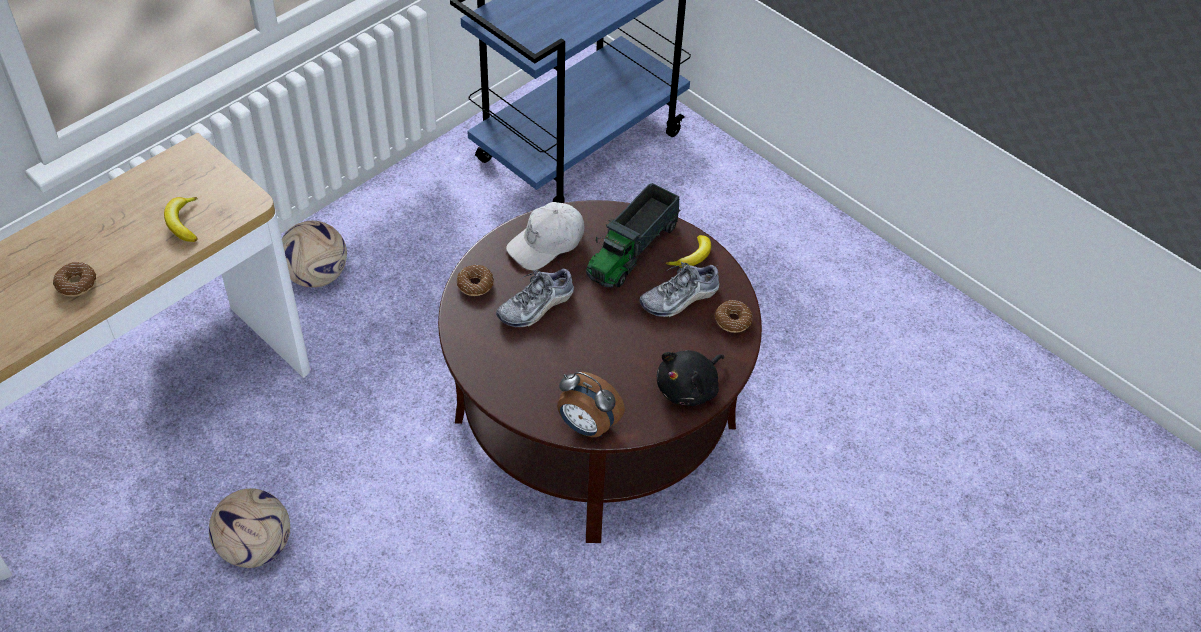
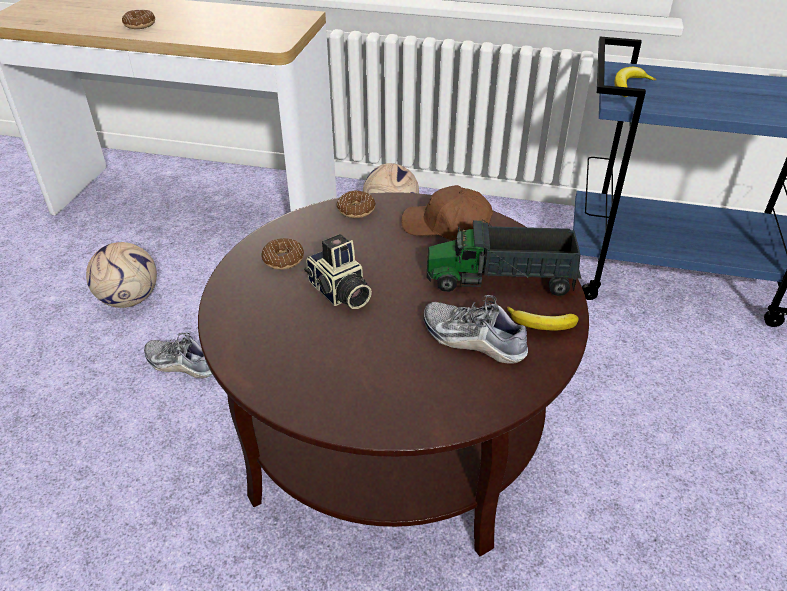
camera: 60 degrees right, 10 degrees down
banana [164,197,198,242] -> banana moved to [614,67,656,97]
shoe [496,268,574,327] -> shoe moved to [144,333,212,378]
white cap [506,202,584,270] -> brown cap [402,185,493,240]
alarm clock [557,372,625,437] -> none
black plush toy [657,350,724,406] -> none
donut [715,300,753,333] -> donut moved to [261,238,304,270]
none -> camera [304,234,372,309]

